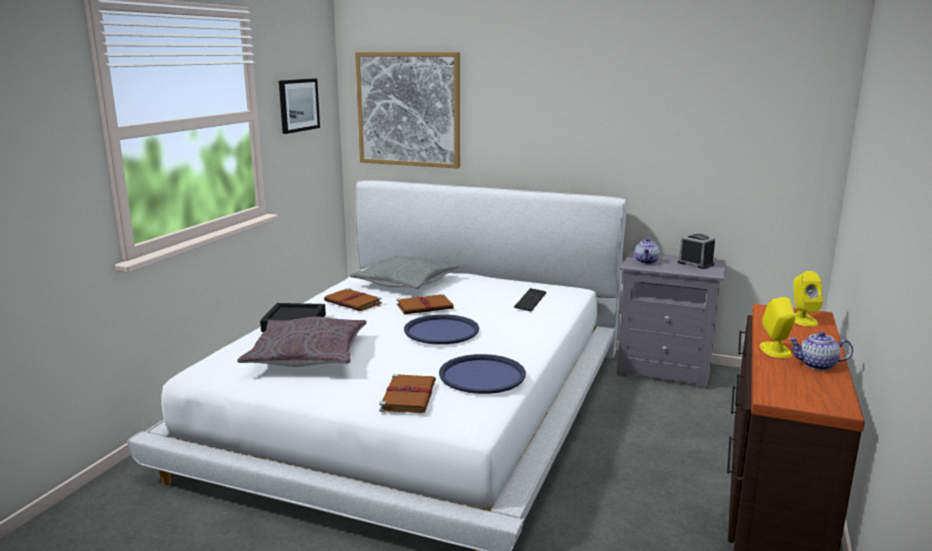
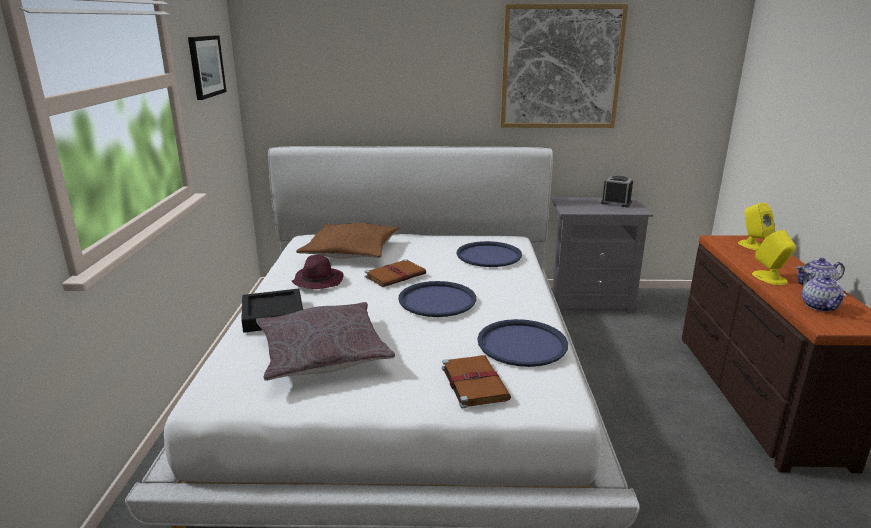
camera: 20 degrees left, 5 degrees up
brown book [324,288,382,311] -> purple hat [292,255,344,289]
grey pillow [350,256,460,289] -> brown pillow [296,223,399,259]
picture [355,52,460,168] -> picture moved to [500,4,628,128]
keyboard [514,288,546,311] -> blue tray [456,241,522,267]
teapot [634,238,660,264] -> teapot moved to [802,272,847,312]

